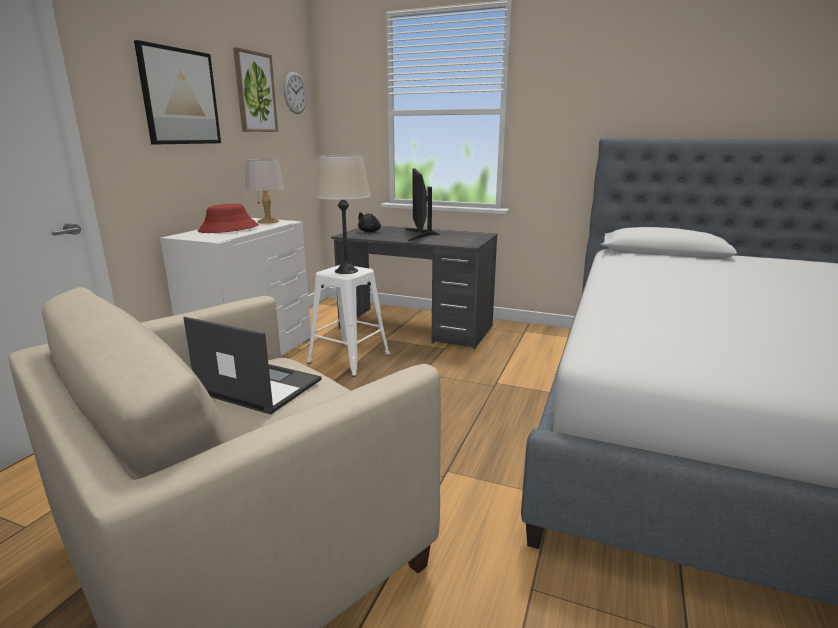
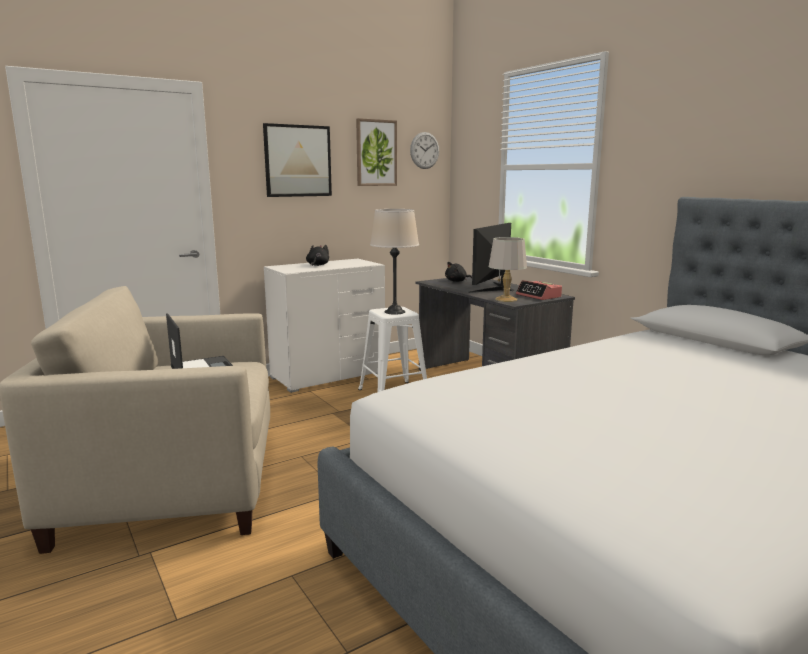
camera: 35 degrees right, 5 degrees down
red hat [198,204,259,233] -> black plush toy [306,245,329,266]
grey table lamp [245,159,285,224] -> grey table lamp moved to [489,237,527,302]
none -> alarm clock [516,280,562,300]

